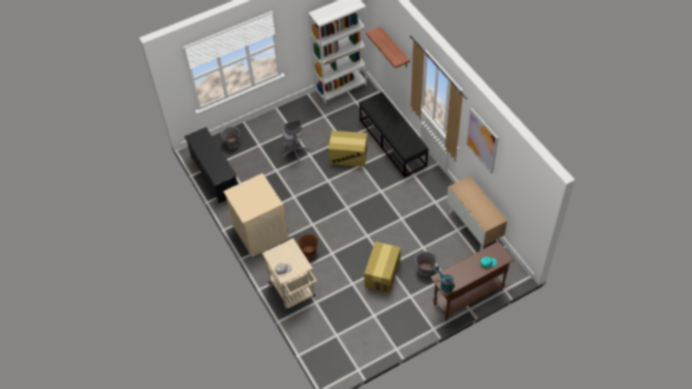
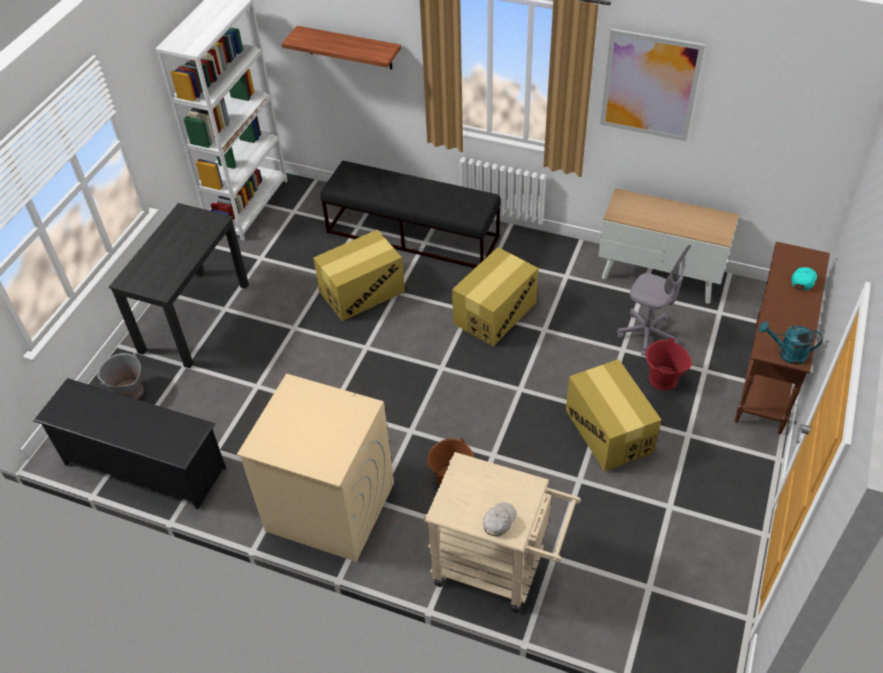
camera: 40 degrees left, 5 degrees down
grey office chair [282,119,309,162] -> grey office chair moved to [617,245,692,356]
grey bucket [415,251,436,276] -> red bucket [645,338,692,390]
none -> black desk [109,203,249,368]
none -> cardboard box [452,247,539,346]

